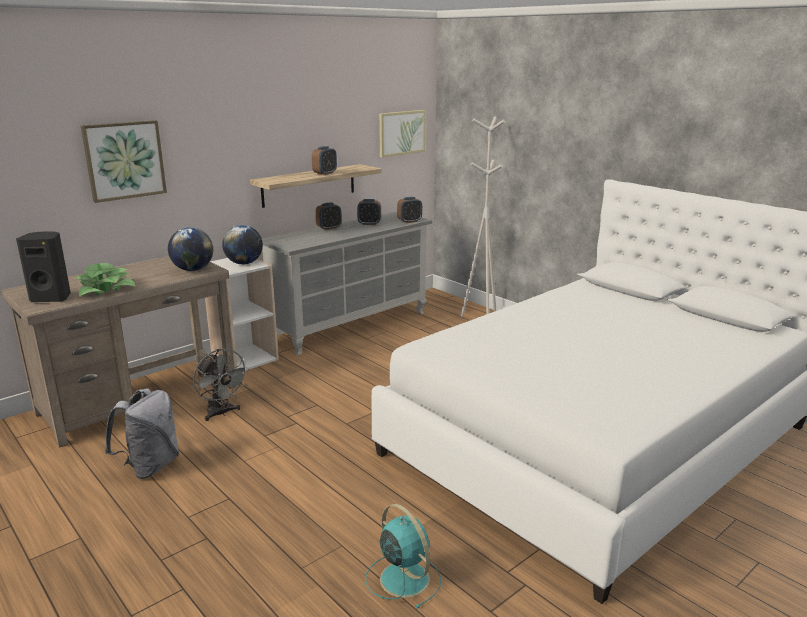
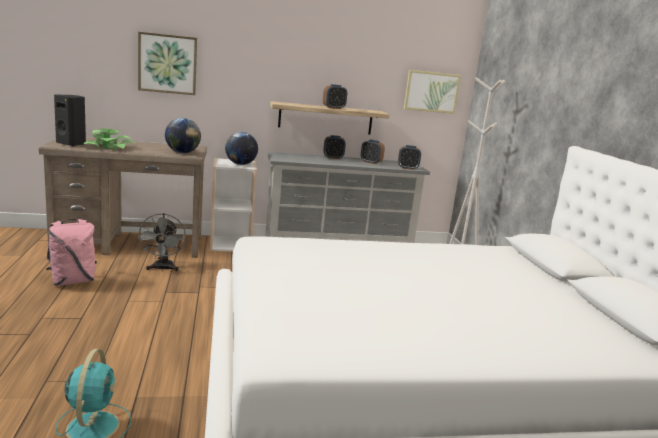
camera: 30 degrees right, 5 degrees down
grey backpack [105,388,179,479] -> pink backpack [46,219,97,286]

